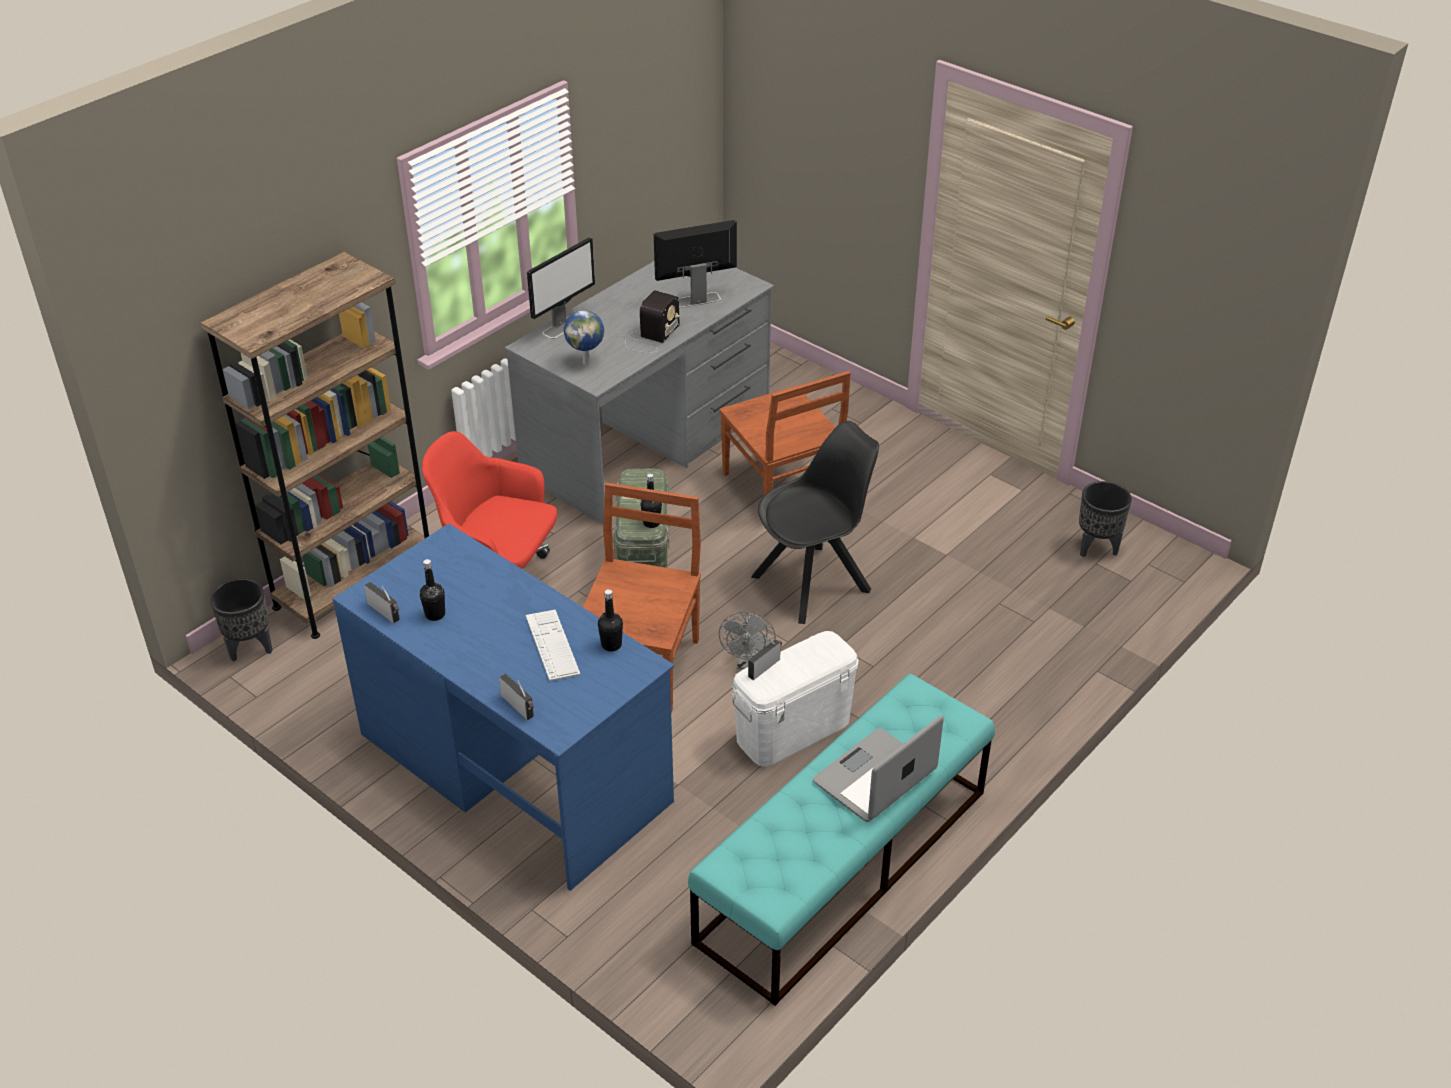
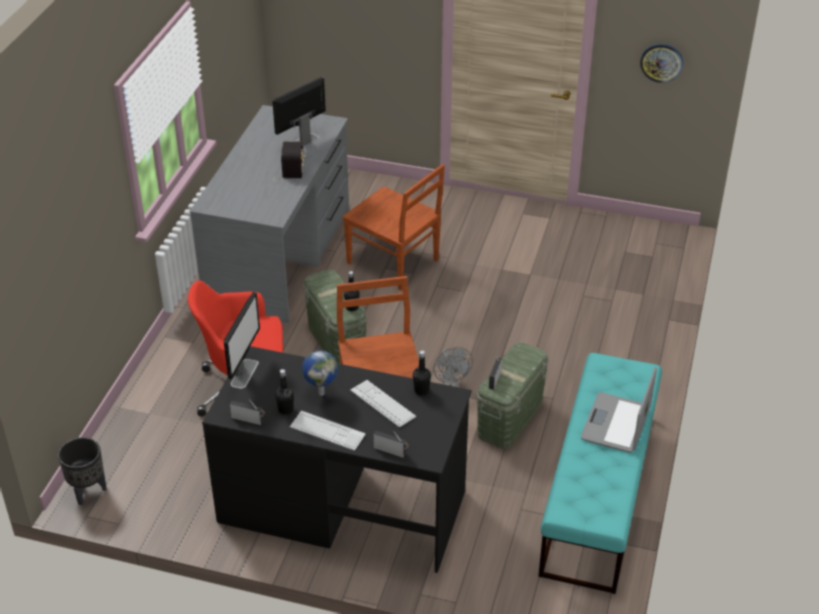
camera: 25 degrees left, 0 degrees up
brown bookcase [200,252,429,639] -> none
blue desk [332,523,674,891] -> black desk [202,346,472,573]
monitor [527,237,595,339] -> monitor moved to [224,292,260,389]
globe [564,310,604,365] -> globe moved to [302,350,338,396]
white storage box [731,631,859,767] -> green storage box [476,342,549,449]
black chair [751,421,879,624] -> none
black planter [1079,481,1132,557] -> none
none -> keyboard [290,411,366,451]
none -> wall clock [640,43,683,83]

